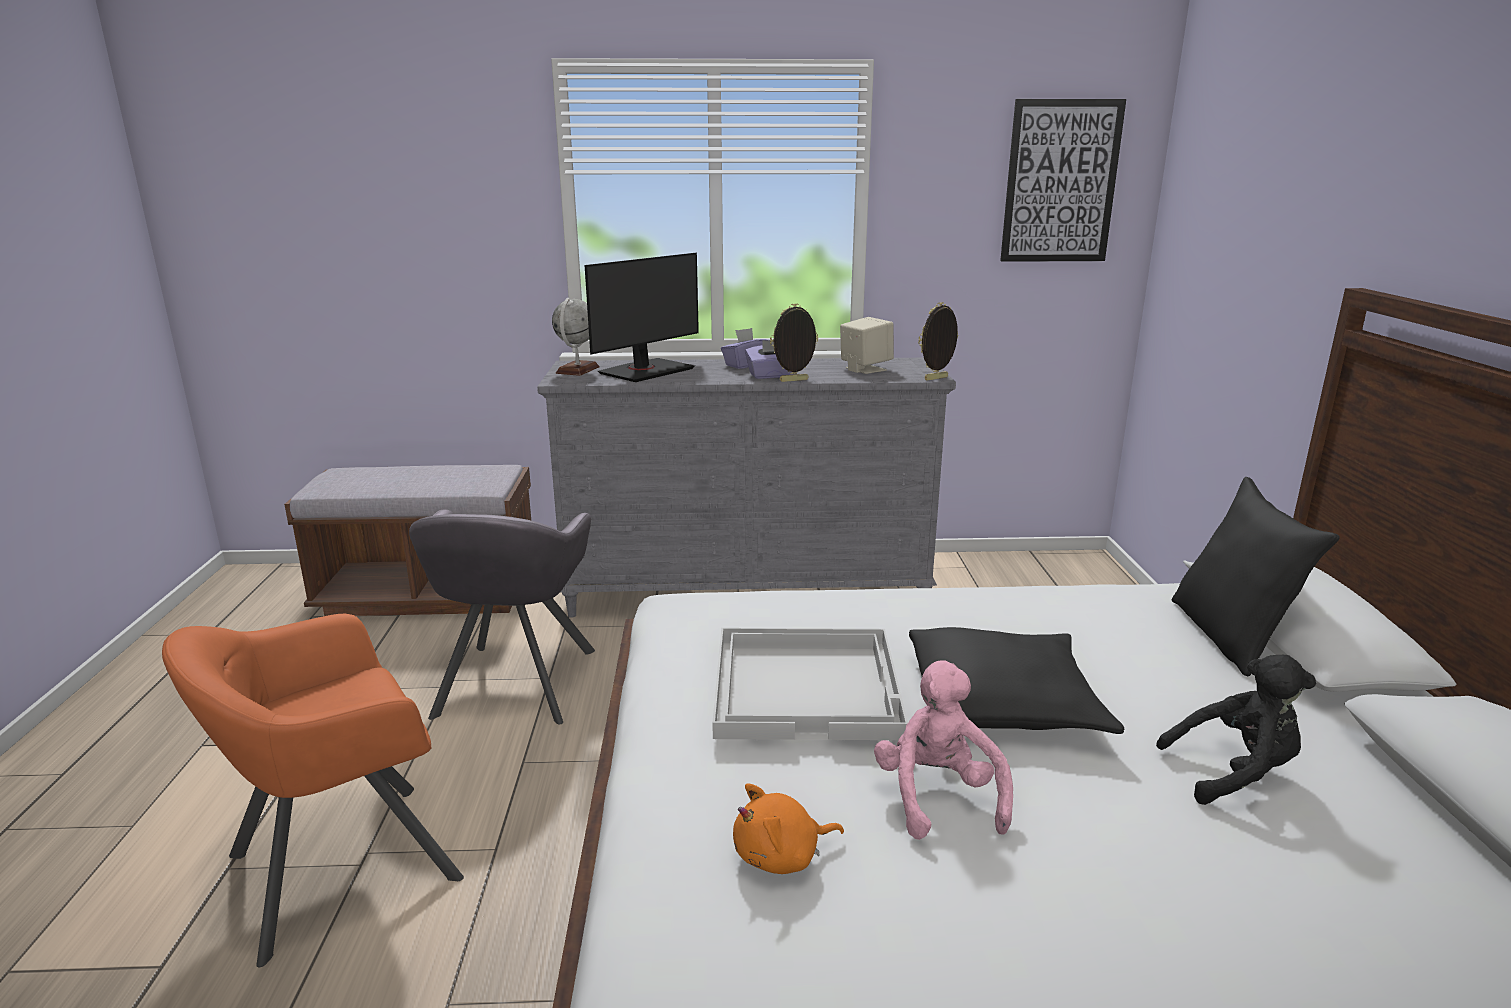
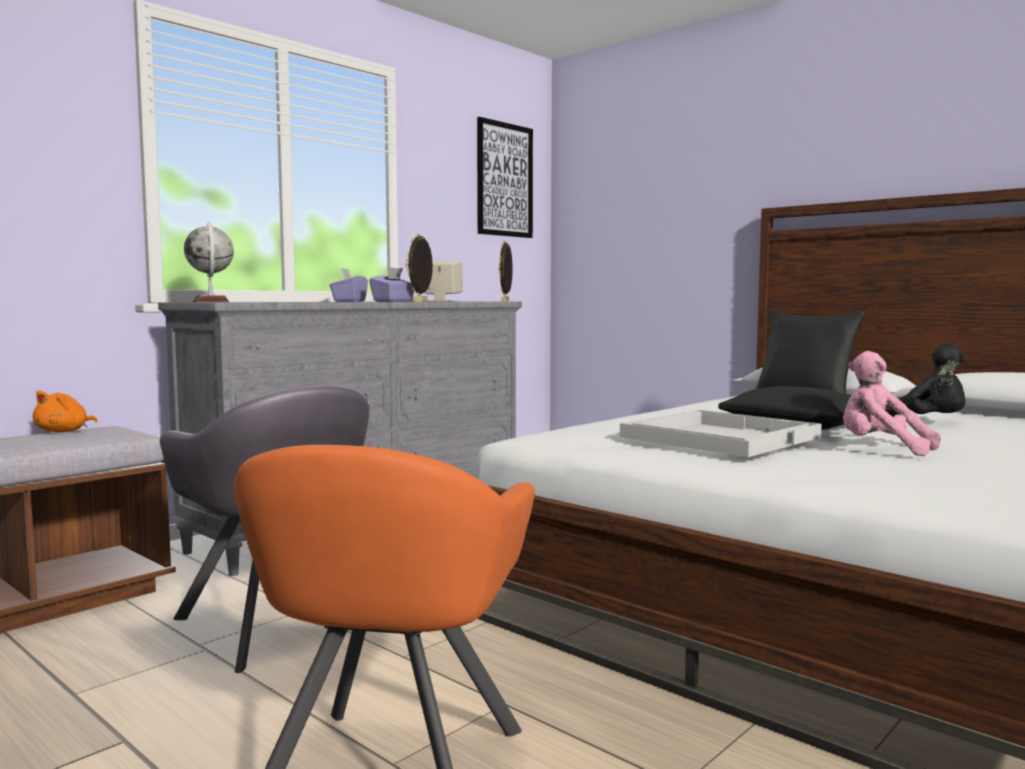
camera: 45 degrees left, 15 degrees down
monitor [585,253,699,382] -> none
orange plush toy [733,783,844,874] -> orange plush toy moved to [33,390,98,432]
black plush toy [1156,655,1316,805] -> black plush toy turned 90 degrees clockwise [887,343,966,417]

